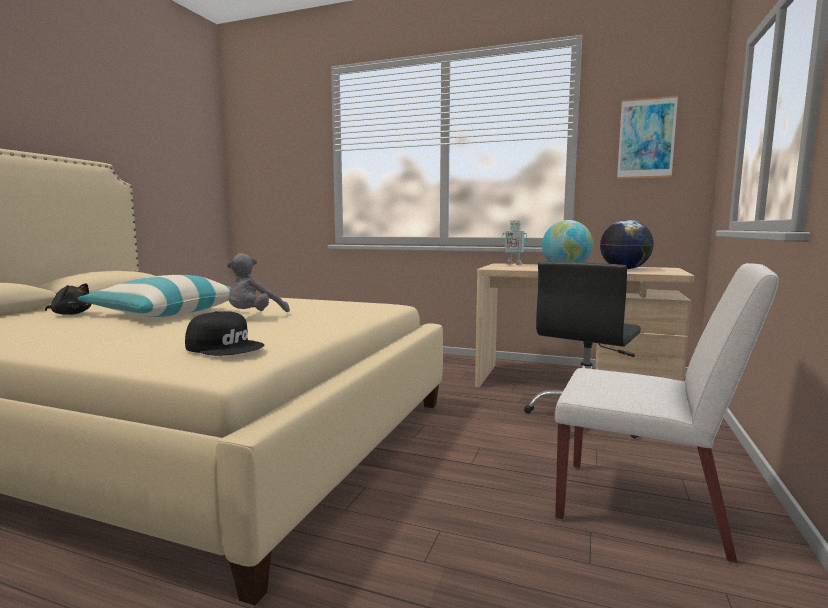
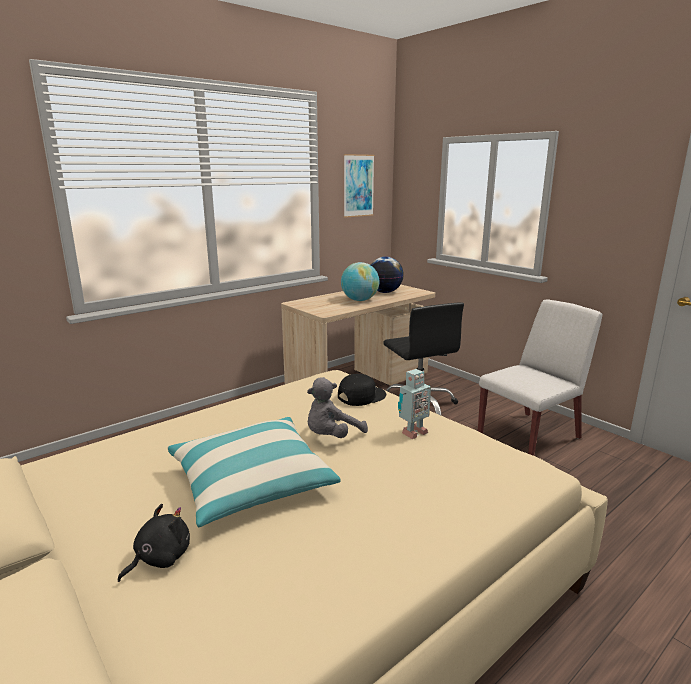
camera: 60 degrees left, 10 degrees up
black cap [185,311,264,356] -> black cap moved to [338,374,386,406]
grey plush toy [227,253,290,312] -> grey plush toy turned 75 degrees clockwise [307,377,368,438]
toy robot [502,221,527,265] -> toy robot moved to [398,369,431,439]

